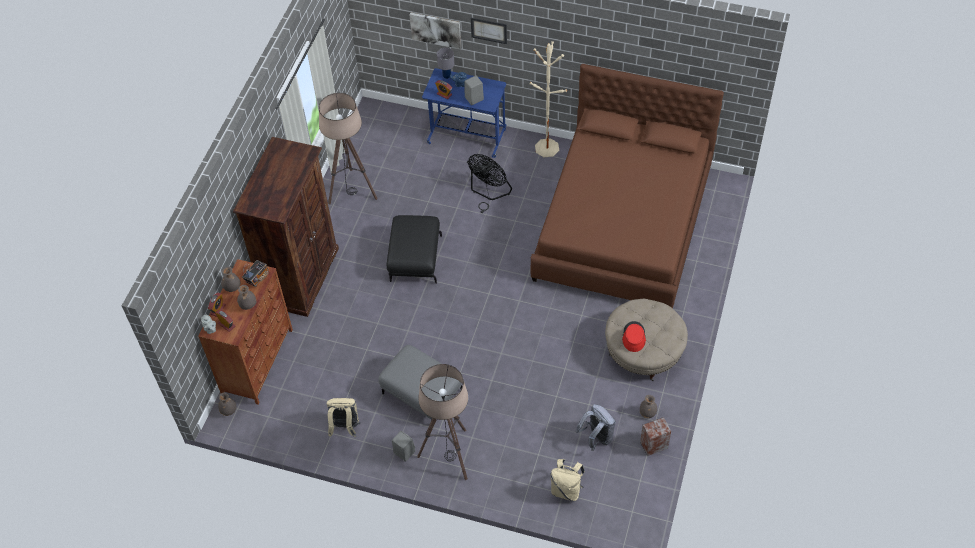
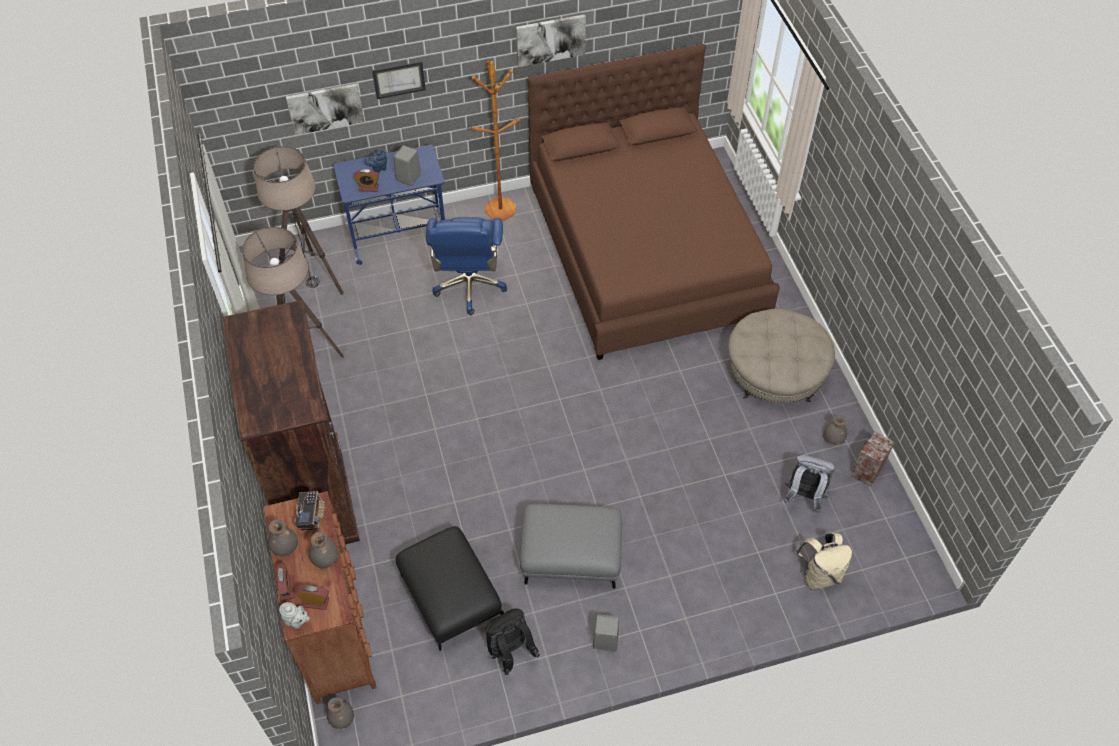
camera: 35 degrees left, 0 degrees up
beige backpack [327,398,360,437] -> black backpack [485,609,540,675]
black ottoman [387,215,442,284] -> black ottoman moved to [395,526,504,651]
floor lamp [418,364,468,480] -> floor lamp moved to [254,146,344,295]
grey table lamp [437,48,454,79] -> none
black fan [467,154,512,213] -> blue office chair [426,217,507,315]
beige clothes rack [530,41,567,157] -> orange clothes rack [471,61,521,221]
red hat [622,321,646,352] -> none
none -> picture [516,14,586,67]

